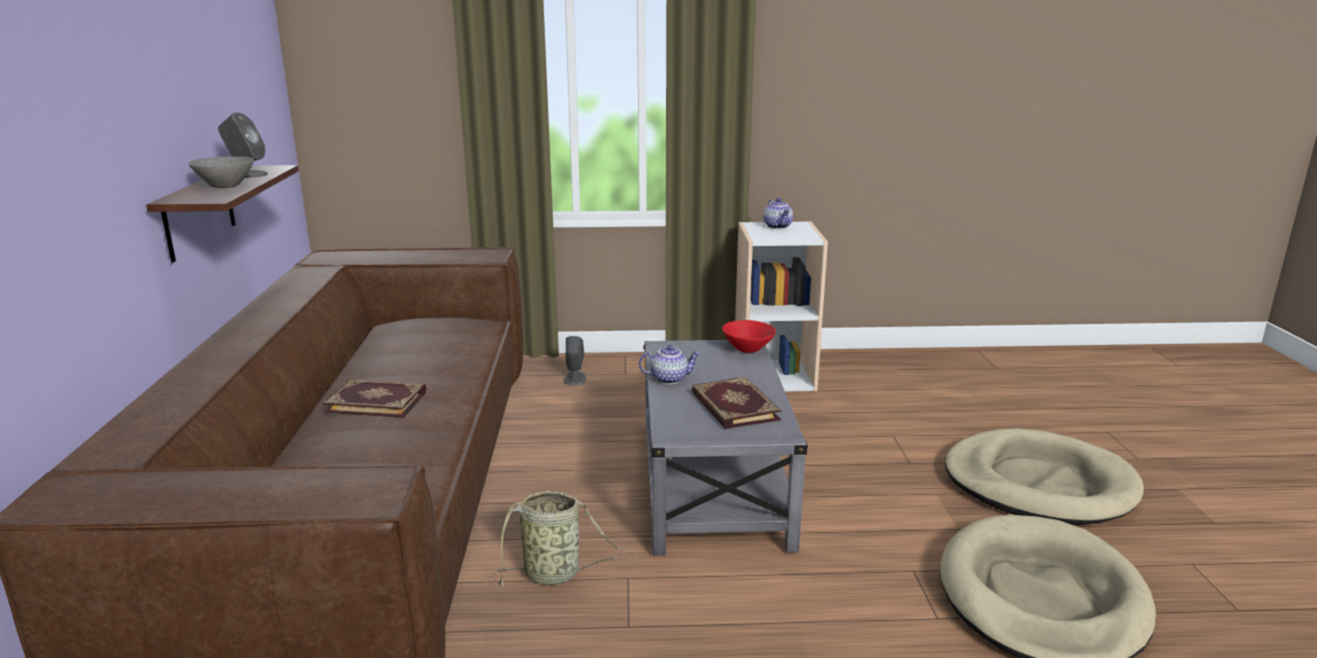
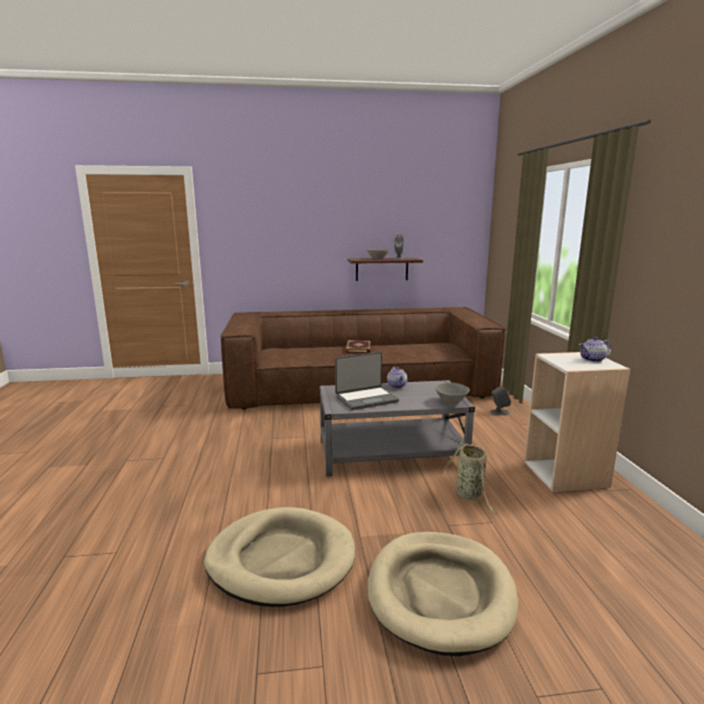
camera: 85 degrees right, 5 degrees down
basket [493,491,635,587] -> basket moved to [439,442,497,514]
book [692,377,782,429] -> laptop [335,352,399,410]
red bowl [722,320,776,353] -> grey bowl [435,383,470,404]

